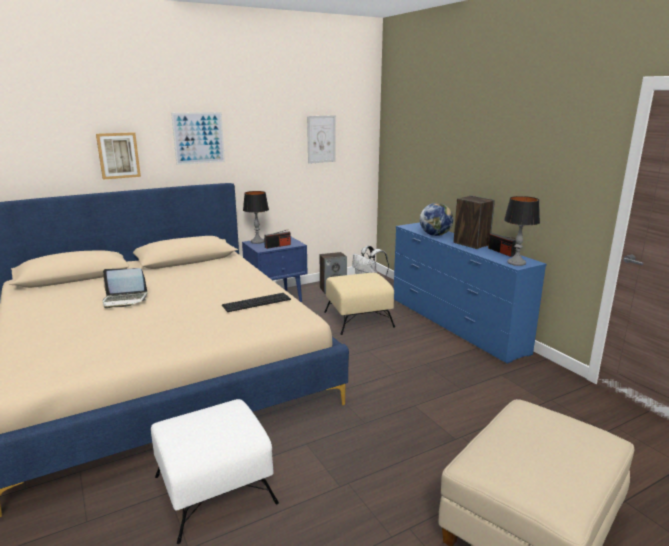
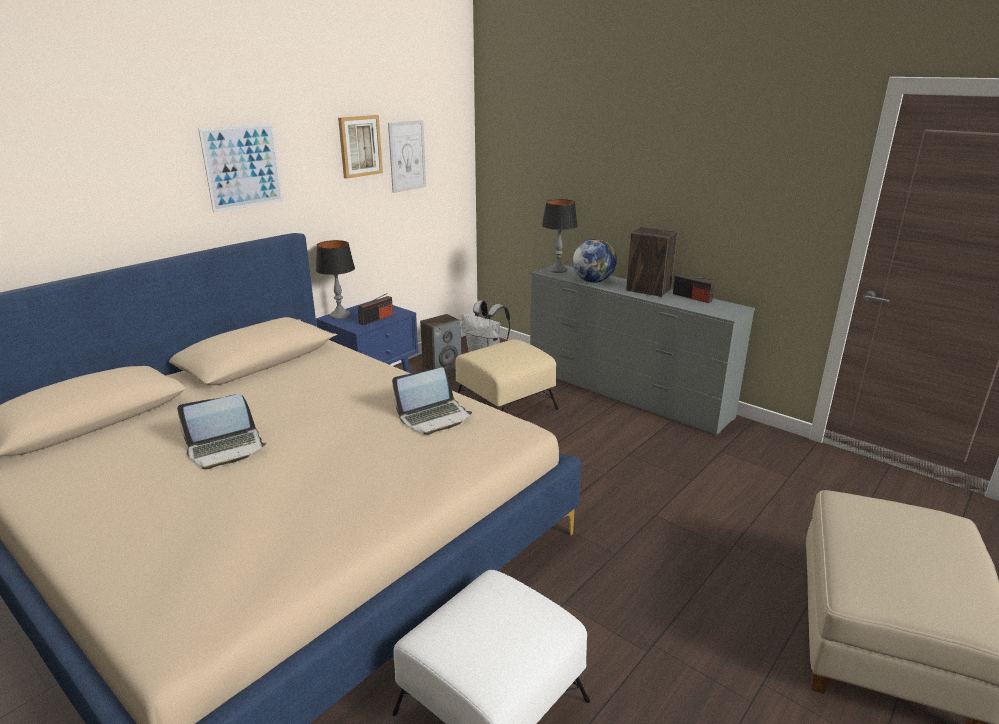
camera: 20 degrees left, 5 degrees up
picture [96,132,141,179] -> picture moved to [338,115,383,179]
keyboard [222,293,291,312] -> laptop [392,367,472,435]
blue dresser [394,222,546,364] -> grey dresser [530,265,755,435]
table lamp [504,196,540,266] -> table lamp moved to [542,199,578,273]

